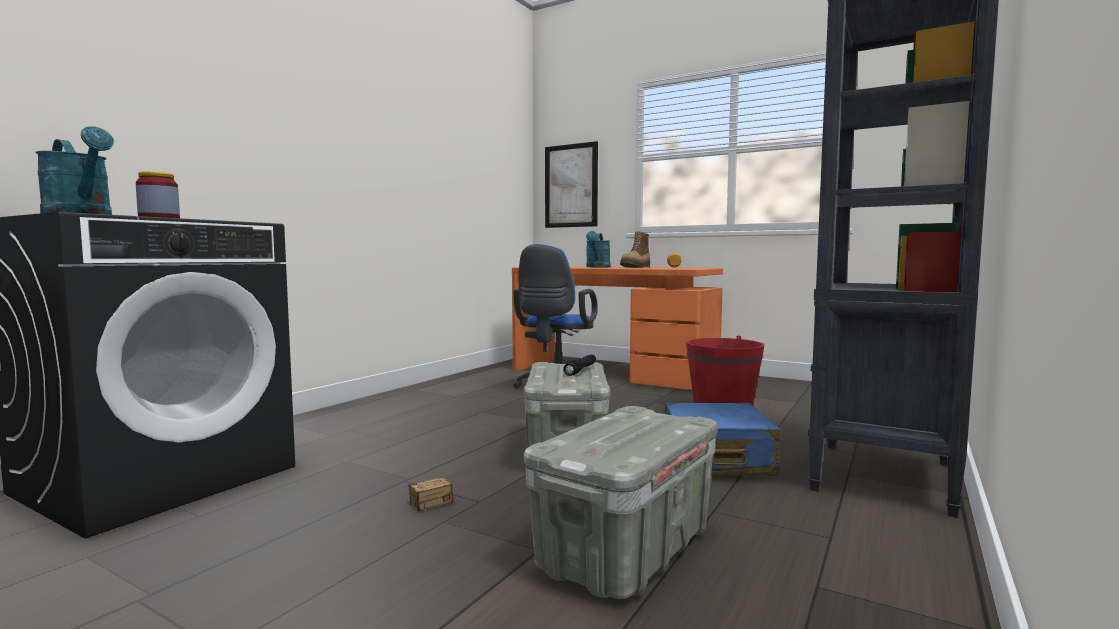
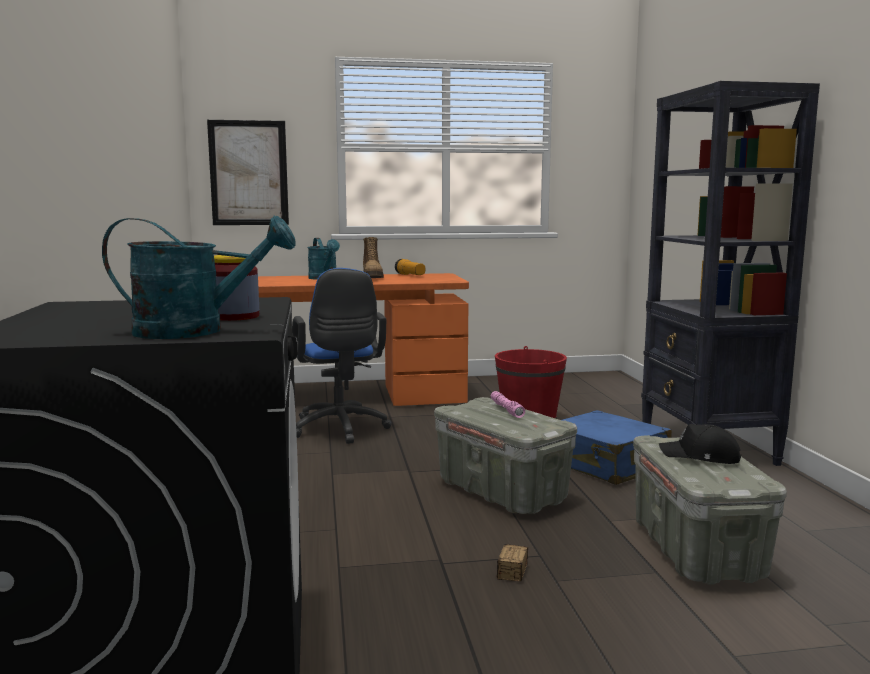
camera: 40 degrees left, 5 degrees up
black flashlight [563,354,596,376] -> pink flashlight [491,391,525,418]
none -> black cap [659,424,741,464]

